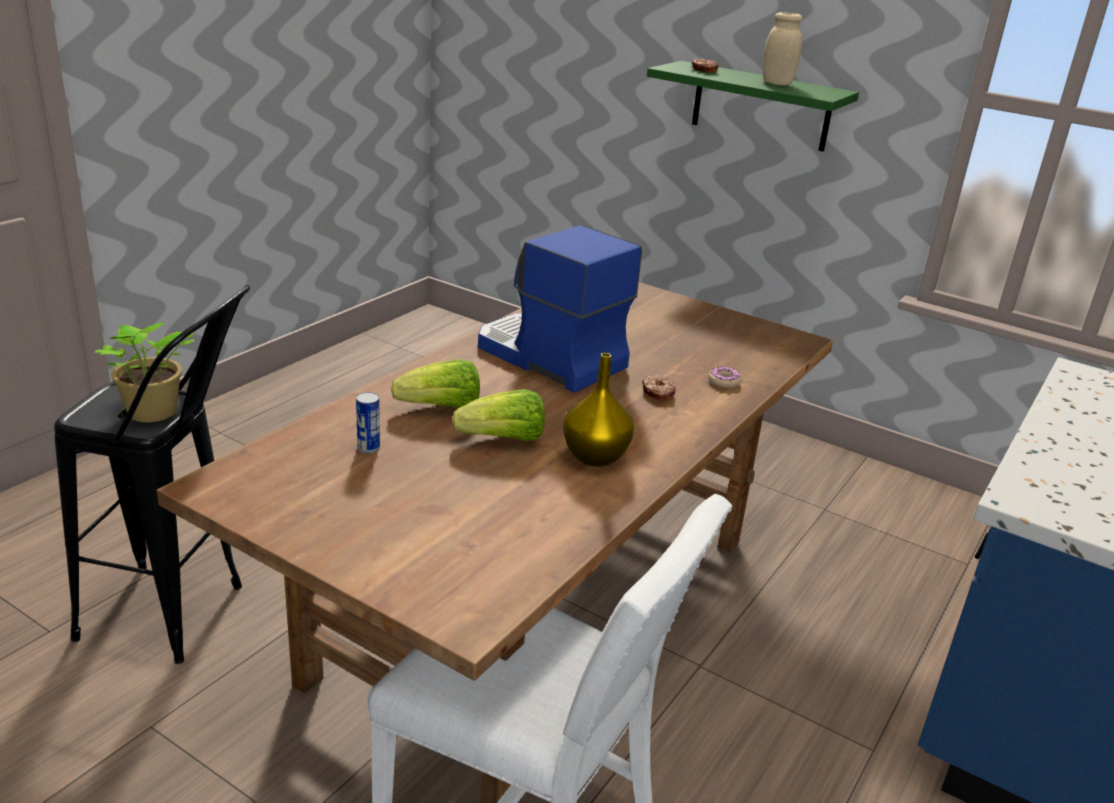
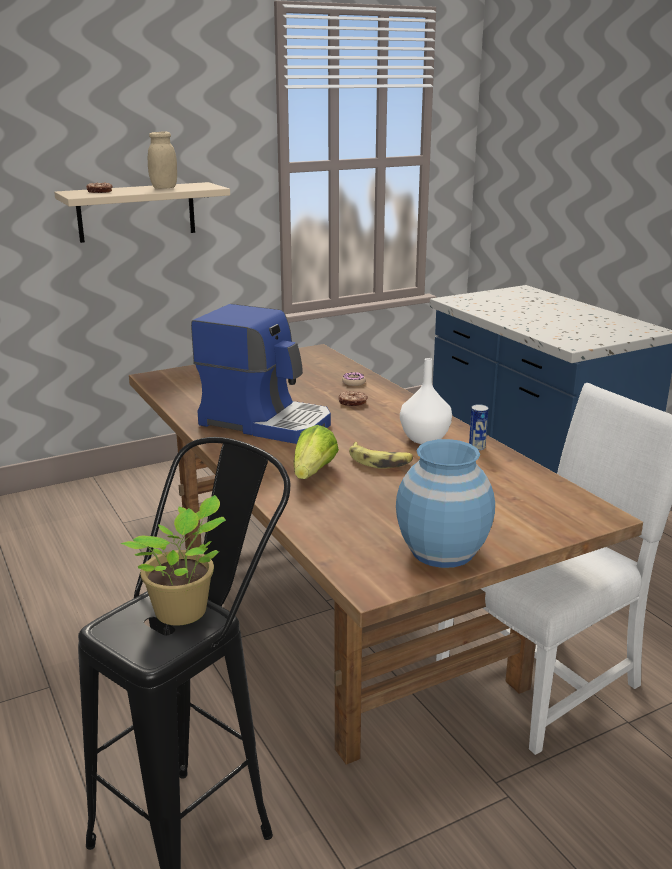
camera: 60 degrees left, 5 degrees down
can [356,392,380,453] -> can moved to [469,404,488,451]
lettuce [452,389,545,441] -> banana [349,442,413,469]
coffee machine [478,226,642,393] -> coffee machine turned 135 degrees counterclockwise [191,304,331,444]
yellow vase [563,353,634,467] -> white vase [400,358,452,444]
green shelf [647,61,859,152] -> beige shelf [54,182,230,243]
none -> blue vase [396,439,495,568]

